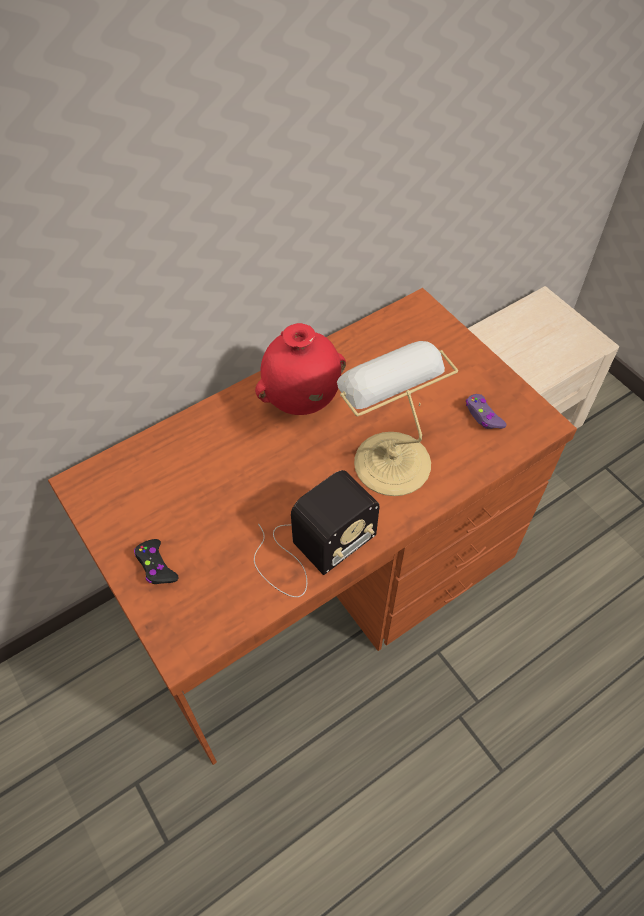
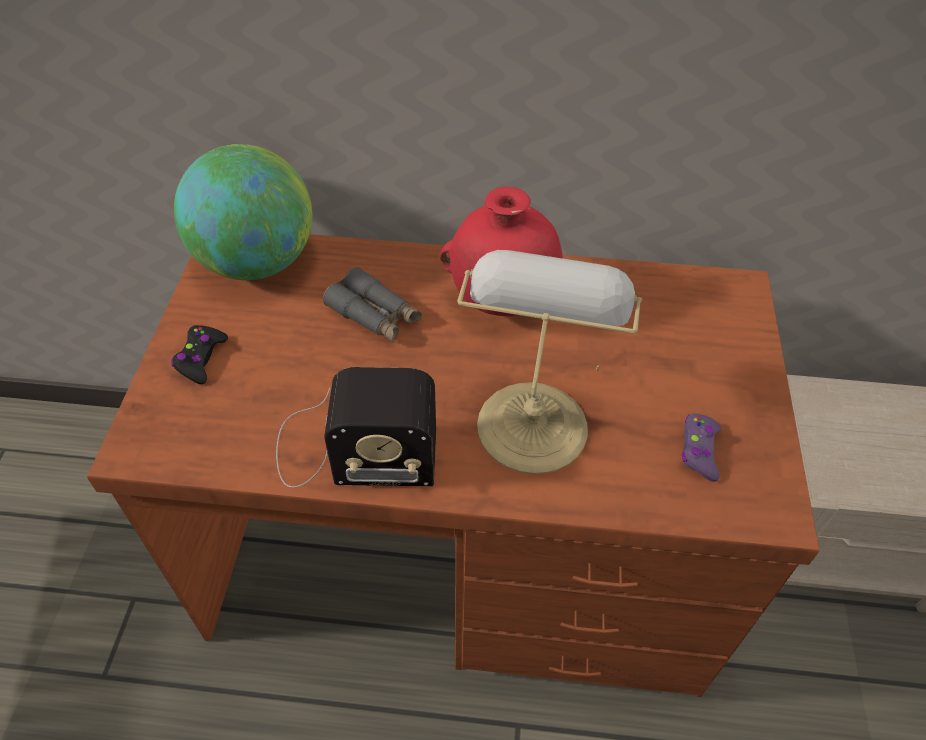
camera: 40 degrees right, 5 degrees down
none -> globe [174,144,312,280]
none -> grey binoculars [323,267,422,342]

